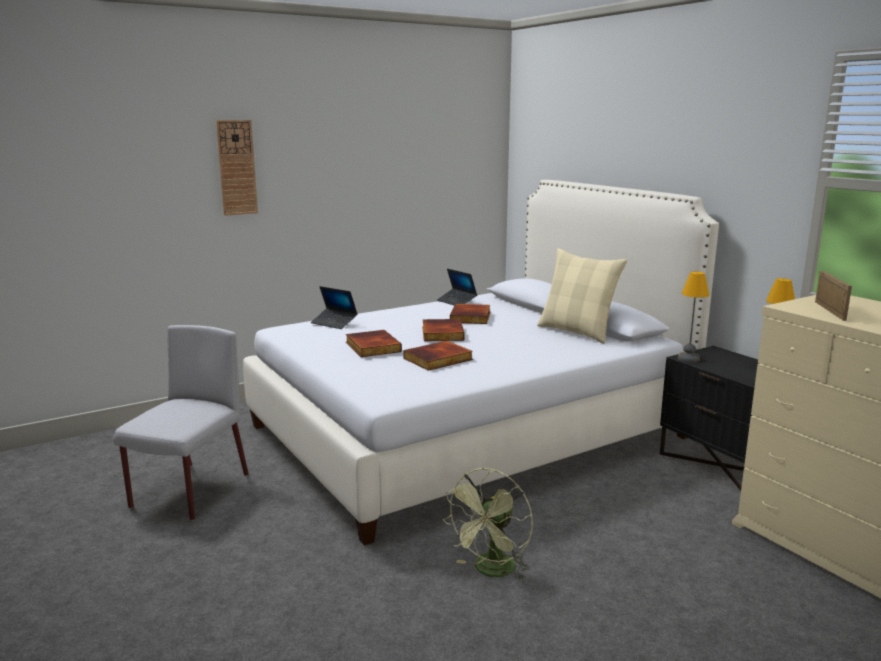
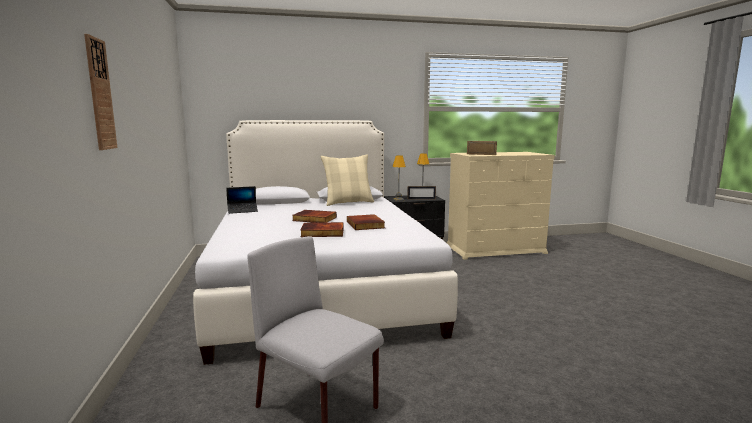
camera: 70 degrees left, 5 degrees down
laptop [311,286,358,329] -> none
green fan [443,468,533,580] -> none
book [450,304,490,324] -> none
none -> picture frame [407,186,436,199]

